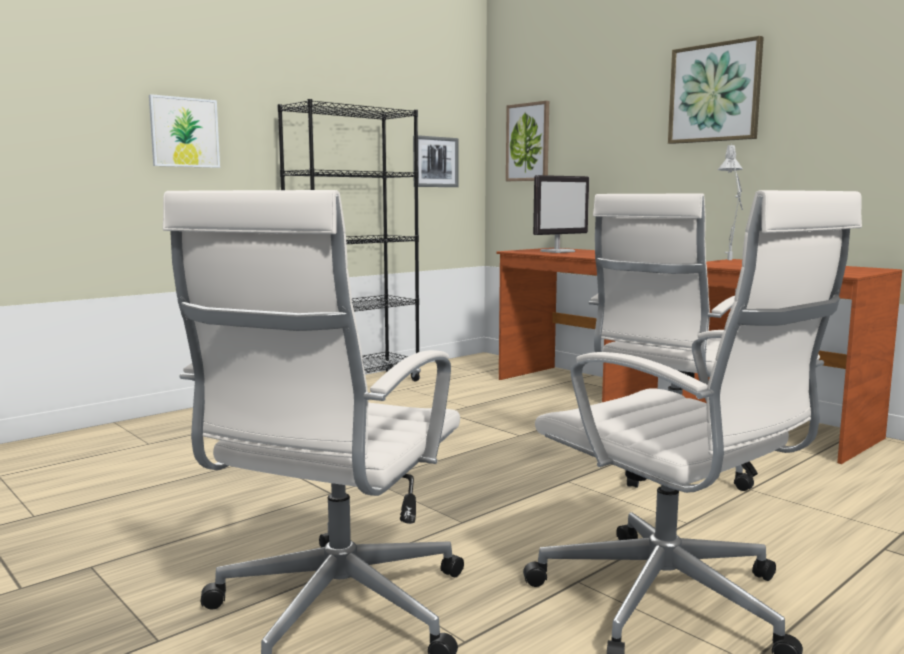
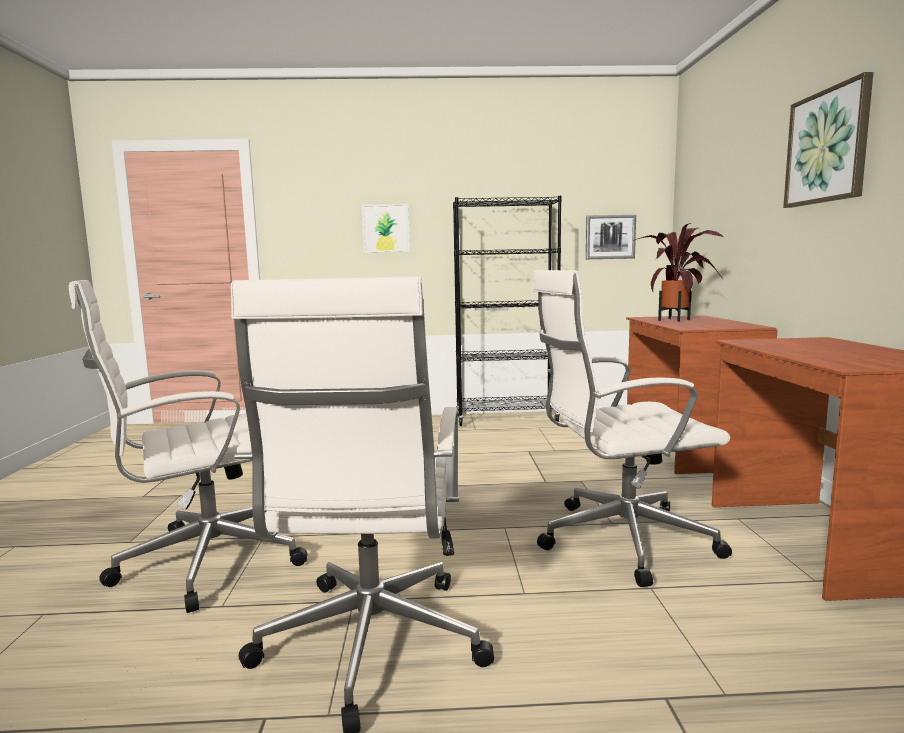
camera: 40 degrees right, 0 degrees up
picture [506,101,549,181] -> none
monitor [533,175,589,253] -> potted plant [633,223,723,322]
grey table lamp [717,143,743,260] -> none

